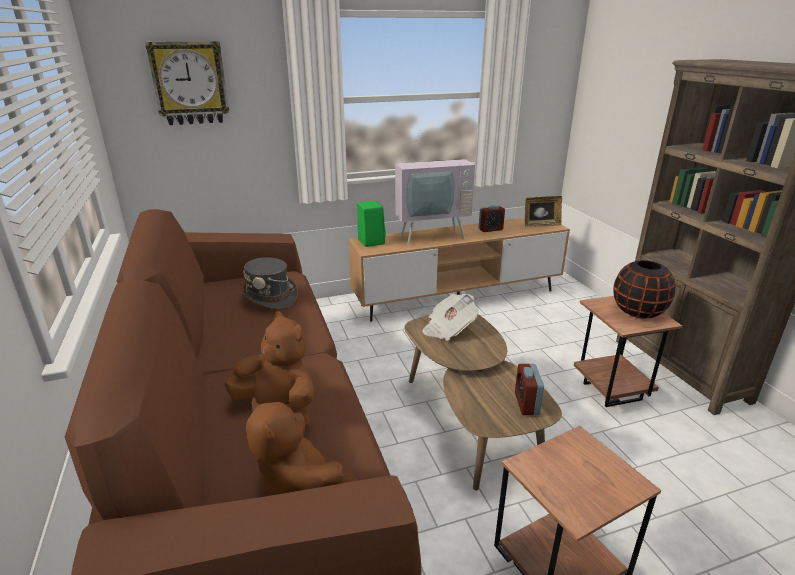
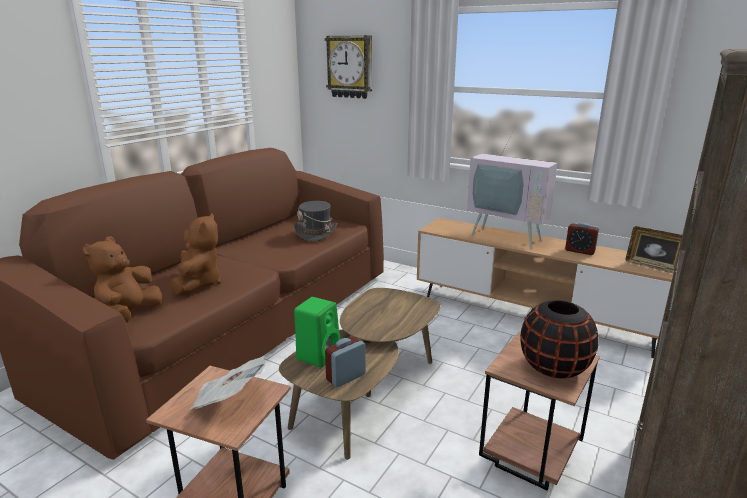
camera: 50 degrees right, 5 degrees down
green speaker [357,201,386,247] -> green speaker moved to [294,297,340,367]
newspaper [422,294,479,340] -> newspaper moved to [189,356,266,410]

